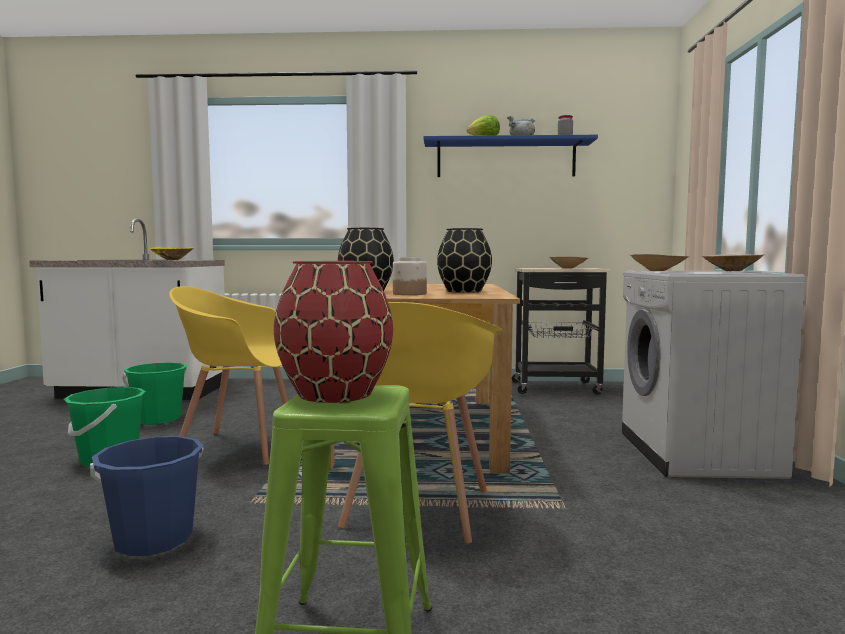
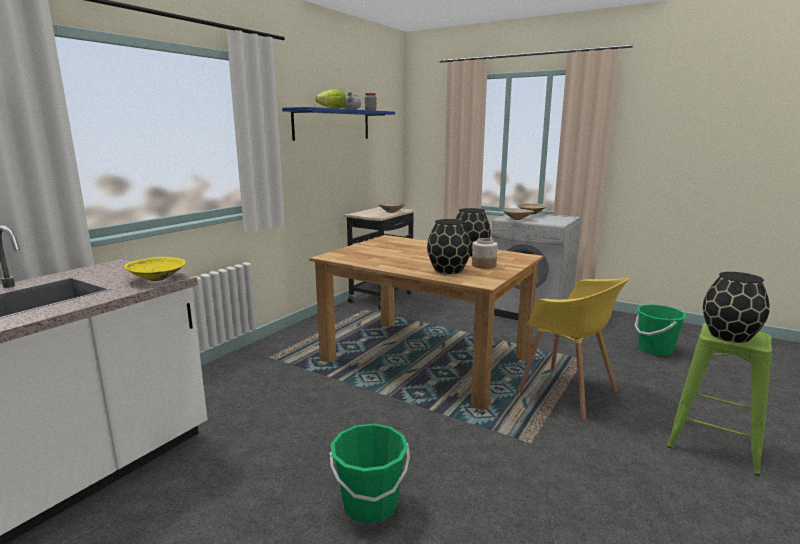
camera: 60 degrees left, 10 degrees up
blue bucket [90,436,204,556] -> none
green bucket [122,363,187,425] -> green bucket moved to [635,304,687,356]
yellow chair [169,286,288,465] -> none
red vase [274,261,393,403] -> black vase [703,272,770,343]

